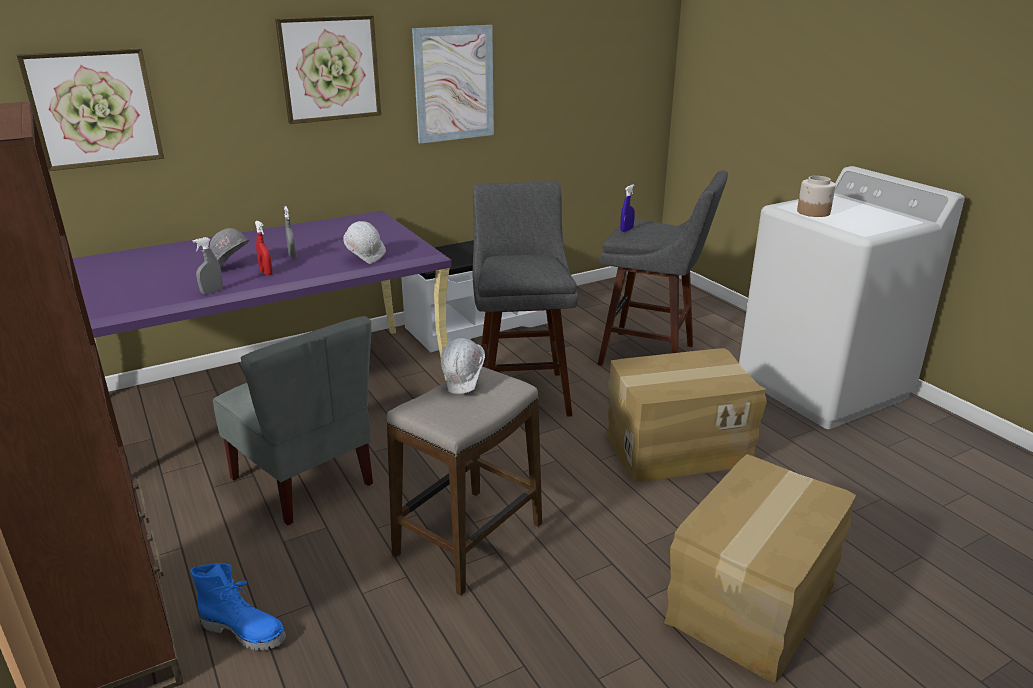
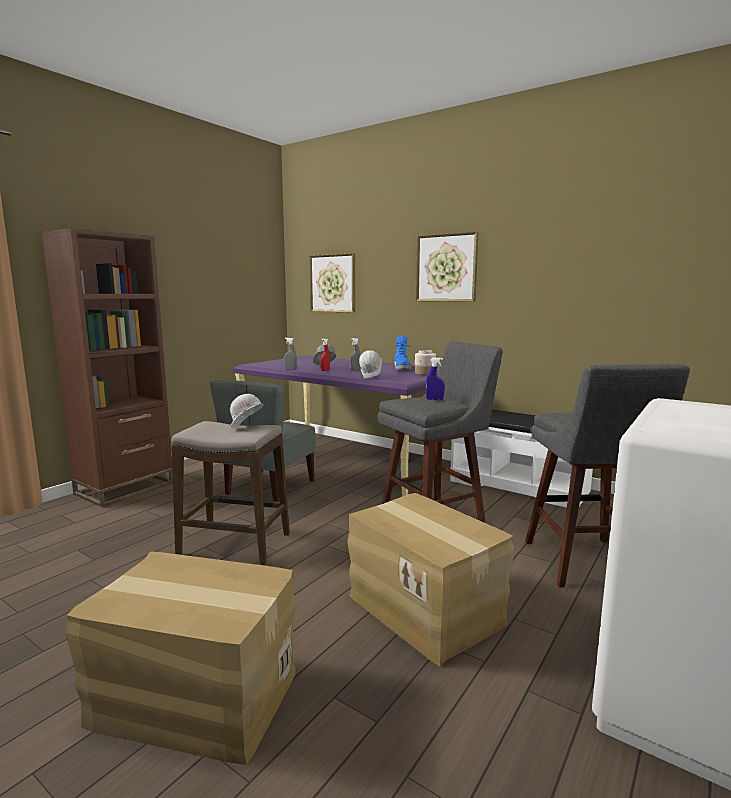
camera: 65 degrees right, 15 degrees down
blue boot [190,563,286,650] -> blue boot moved to [395,336,411,370]
picture [412,25,494,144] -> none
blue spray bottle [620,184,635,232] -> blue spray bottle moved to [426,358,445,400]
jar [797,176,836,217] -> jar moved to [415,350,436,375]

